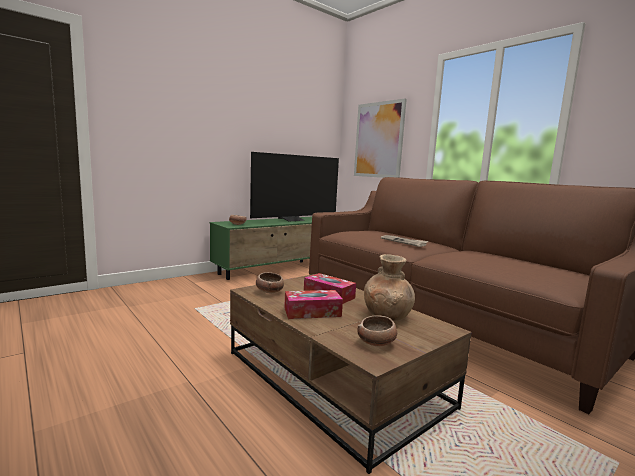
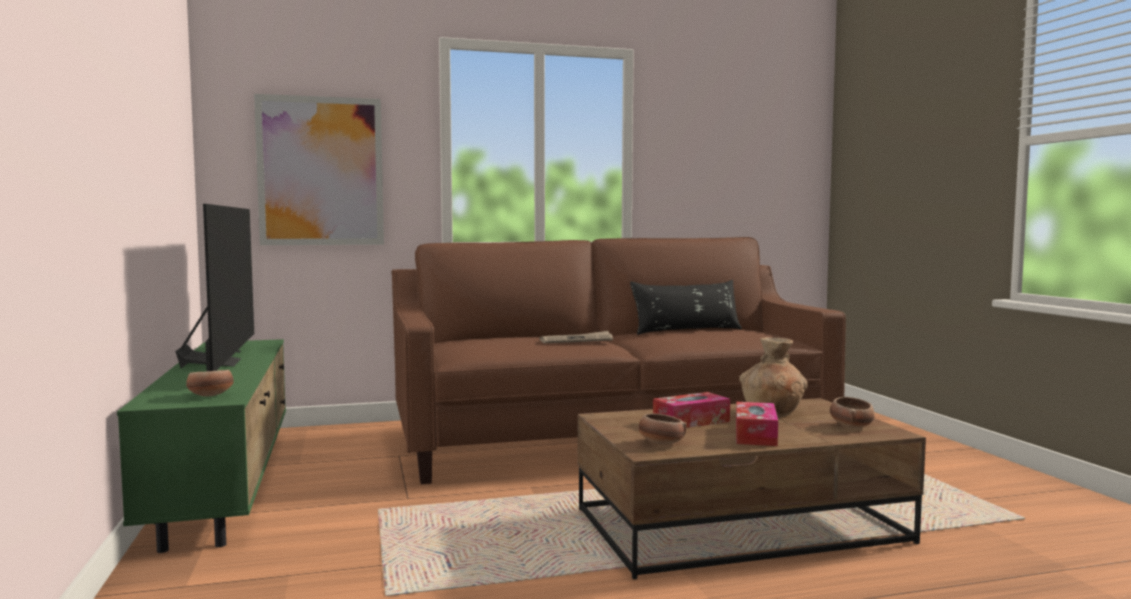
camera: 65 degrees left, 5 degrees down
none -> black pillow [630,280,742,335]

